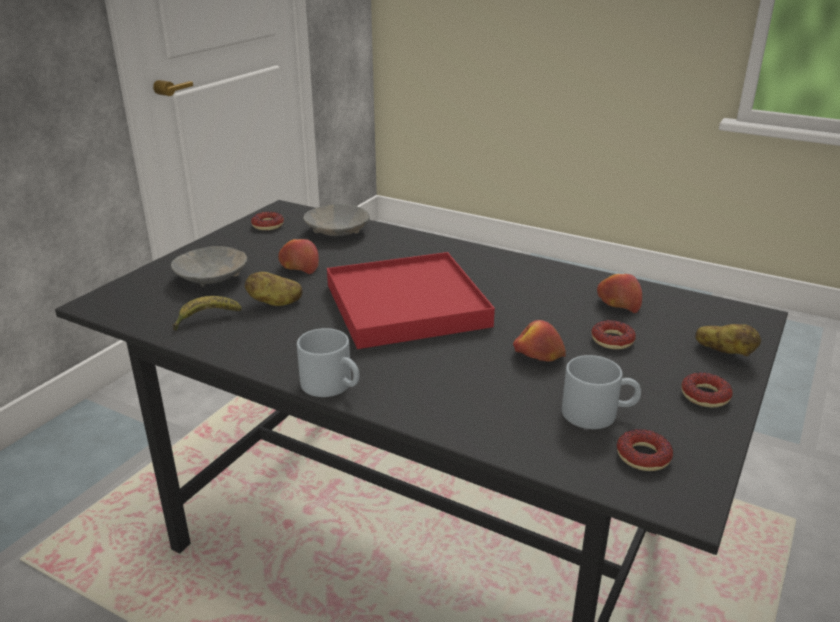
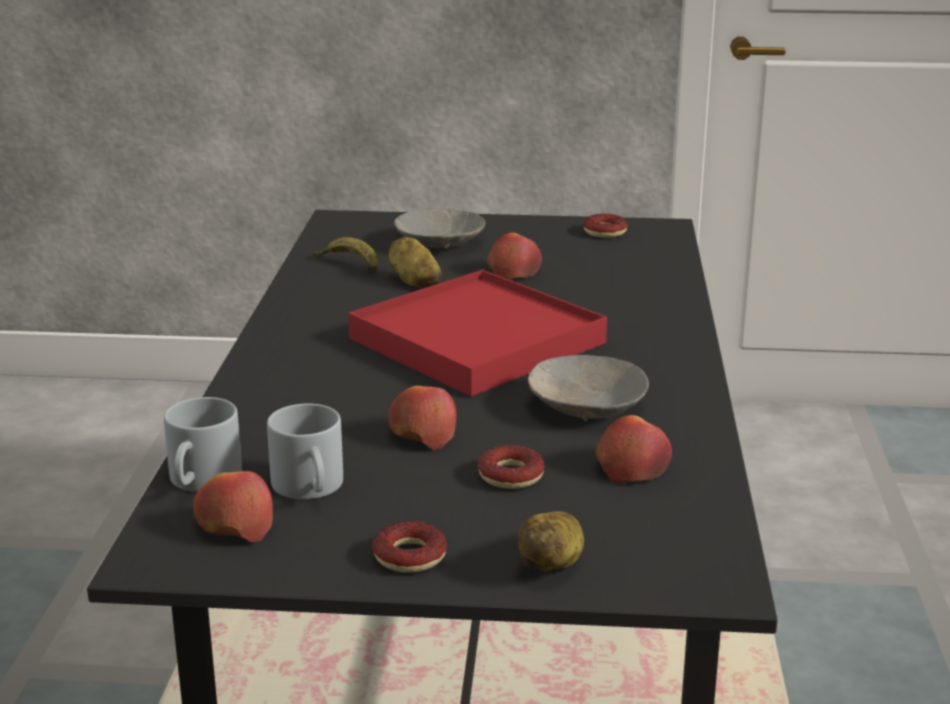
camera: 65 degrees right, 5 degrees down
grey mug [297,328,360,397] -> grey mug moved to [164,397,242,492]
grey bowl [303,204,370,236] -> grey bowl moved to [528,355,649,422]
donut [617,429,673,471] -> apple [193,471,273,543]

